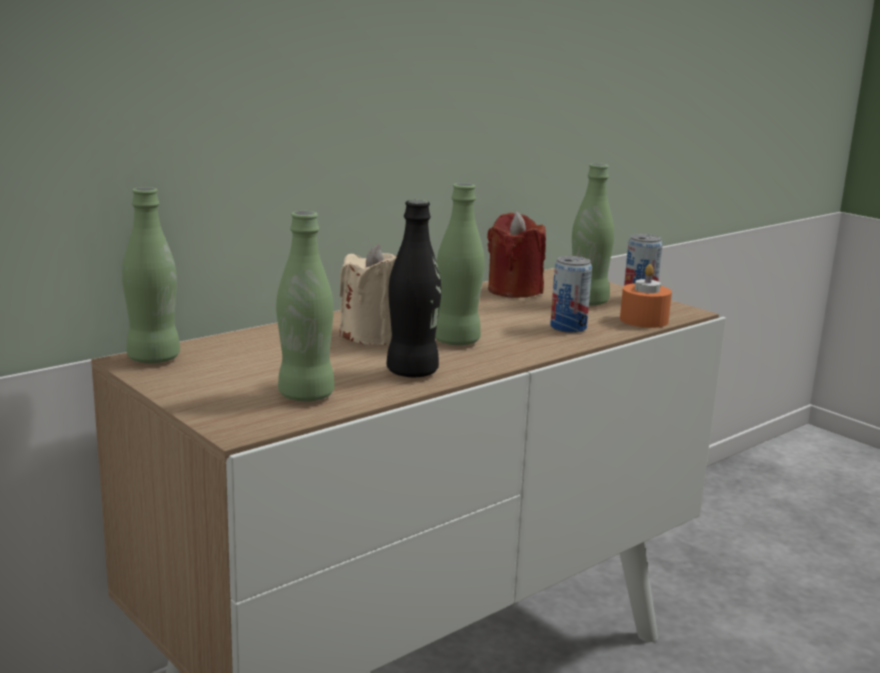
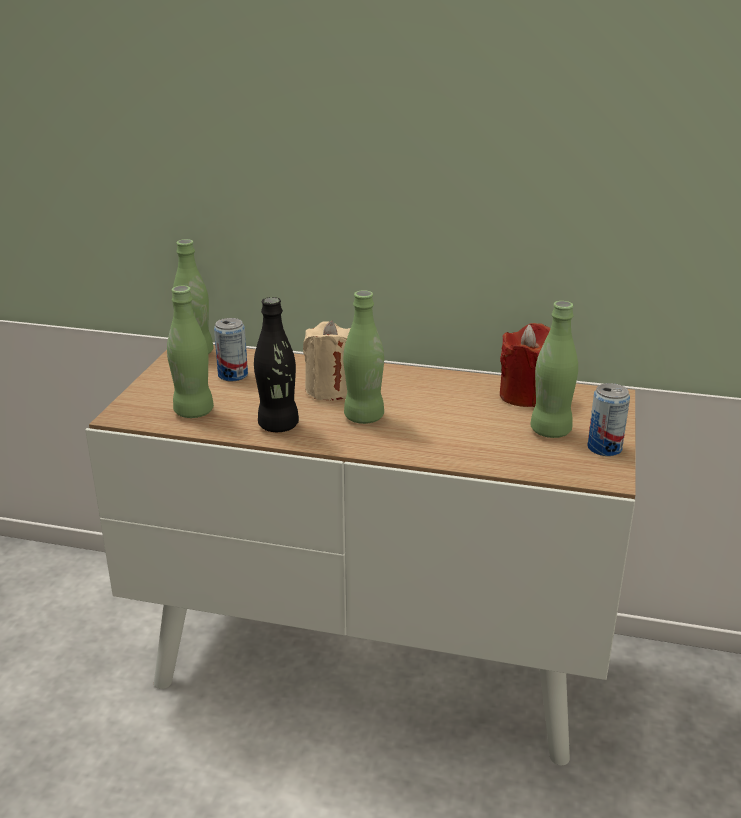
camera: 55 degrees right, 10 degrees up
can [550,256,592,333] -> can moved to [214,318,248,381]
orange candle [620,264,672,328] -> none

